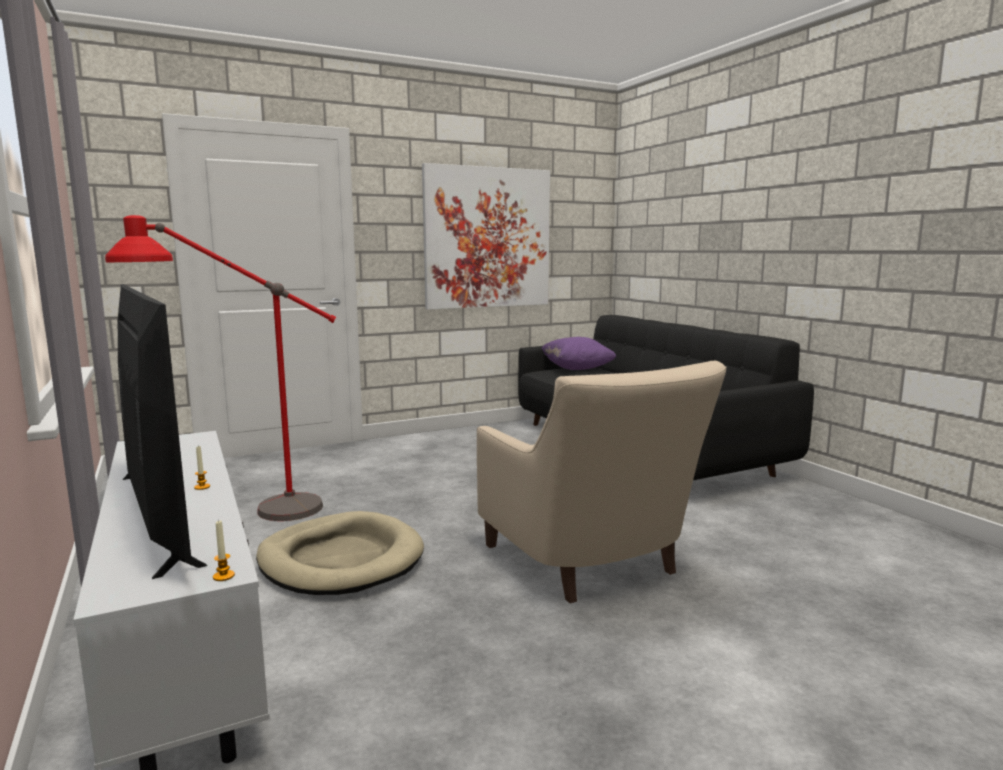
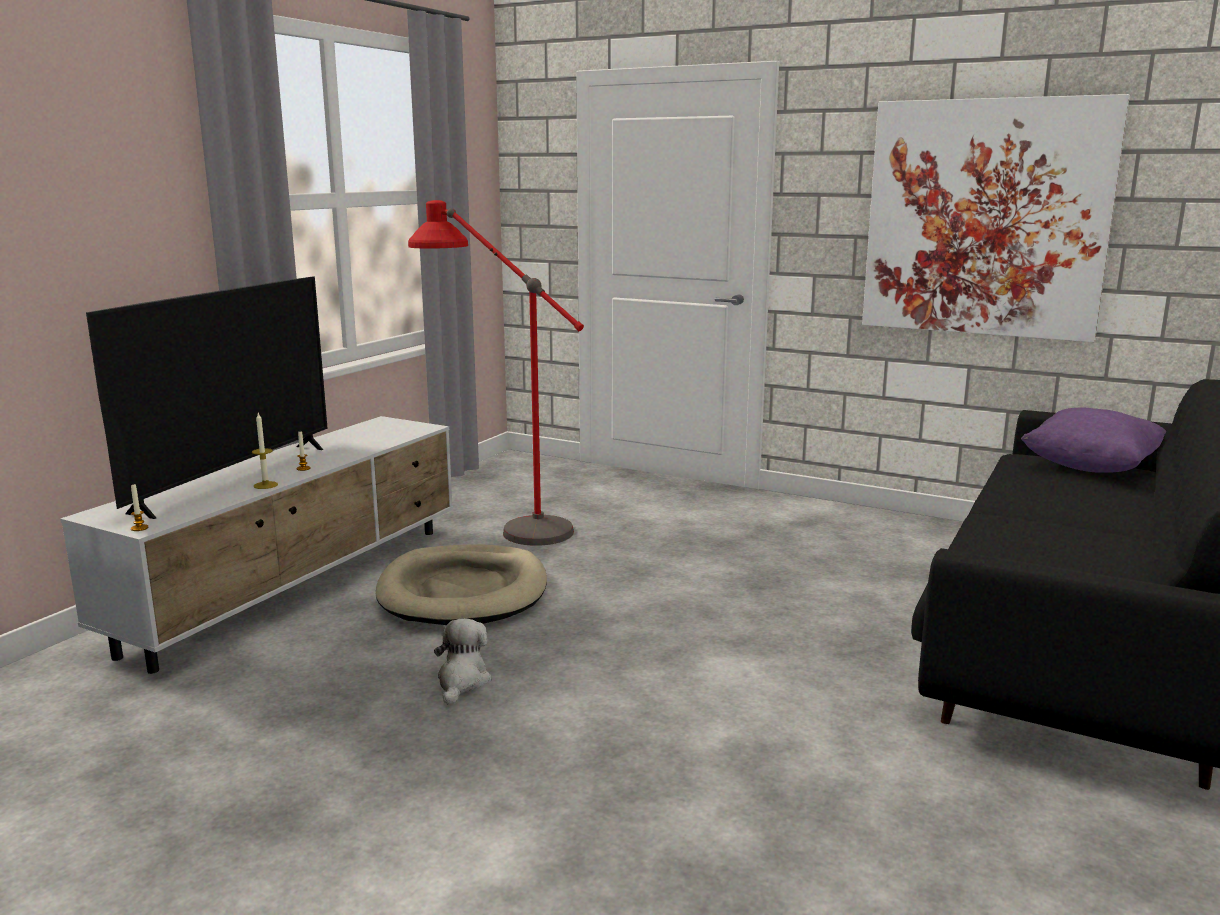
camera: 55 degrees right, 5 degrees up
beige armchair [477,361,727,603] -> none
none -> candle [252,413,278,489]
none -> plush toy [434,618,492,705]

